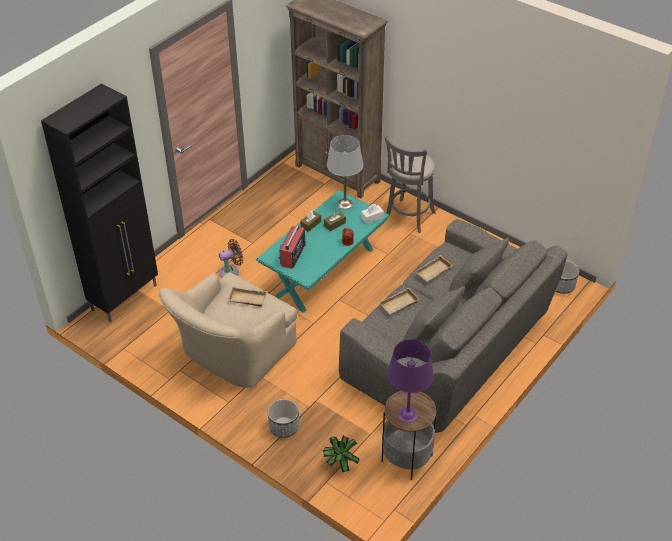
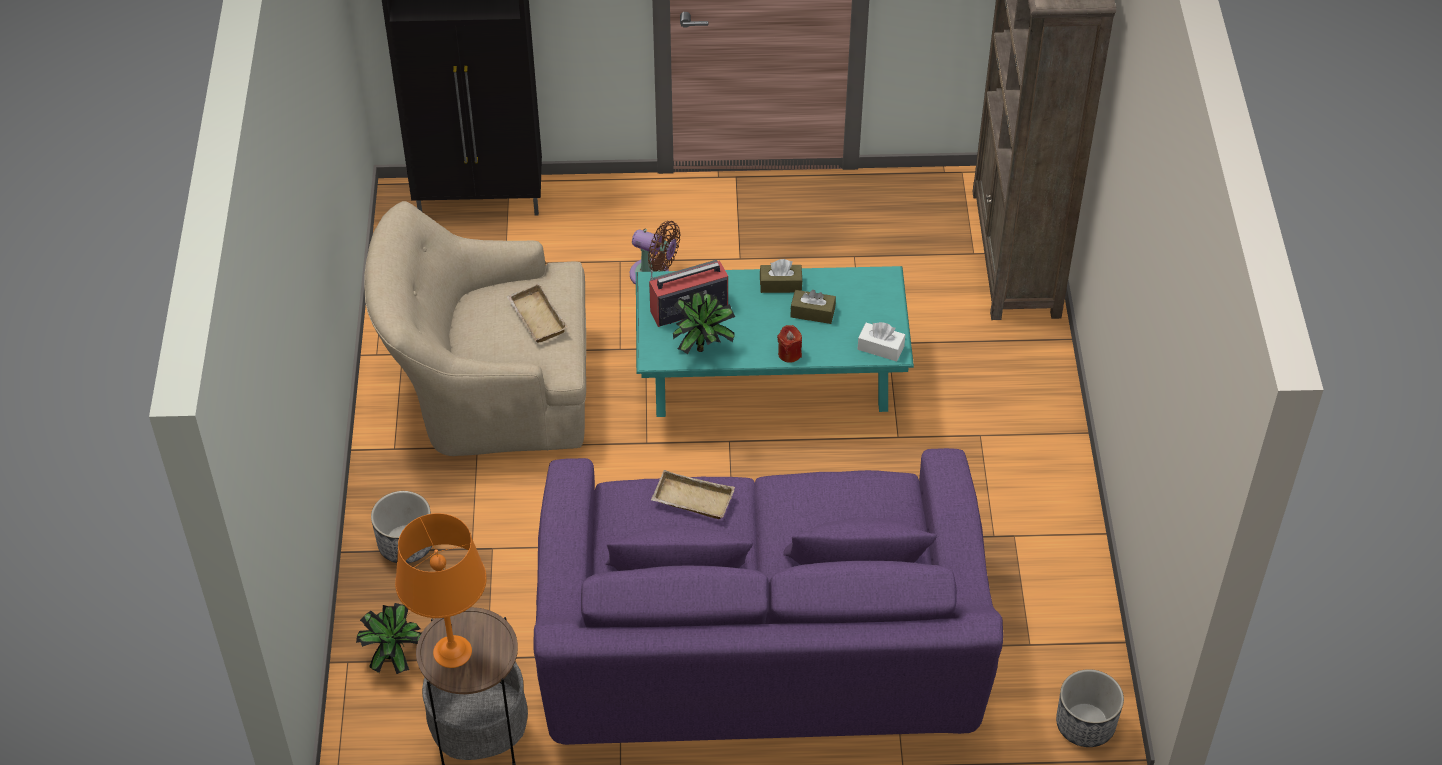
camera: 50 degrees right, 5 degrees up
grey table lamp [327,135,363,209] -> none
grey sofa [339,219,568,433] -> purple sofa [533,448,1003,745]
grey stool [385,135,435,233] -> none
purple table lamp [387,339,434,423] -> orange table lamp [395,513,487,668]
beige tray [414,255,453,282] -> none
none -> potted plant [673,291,735,354]

